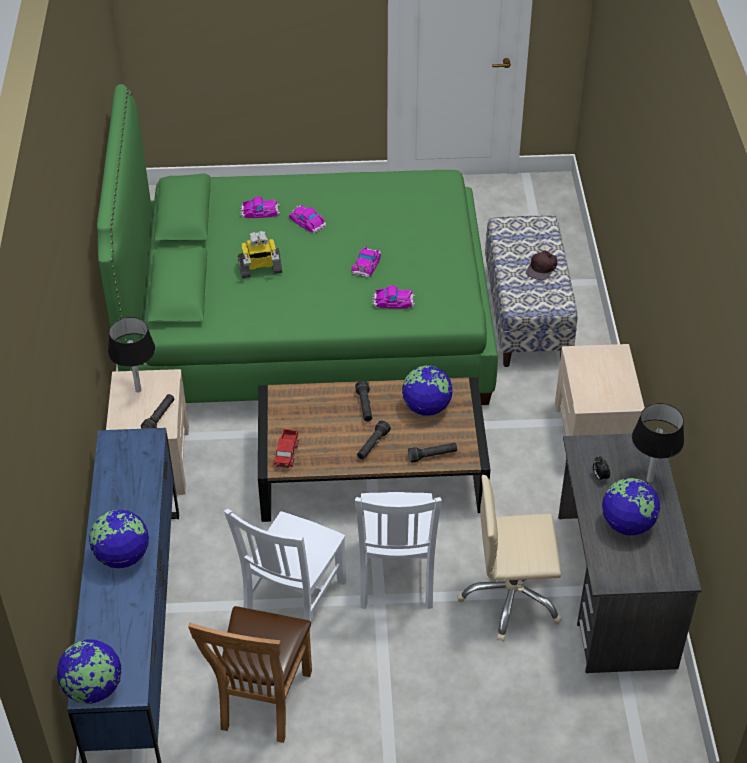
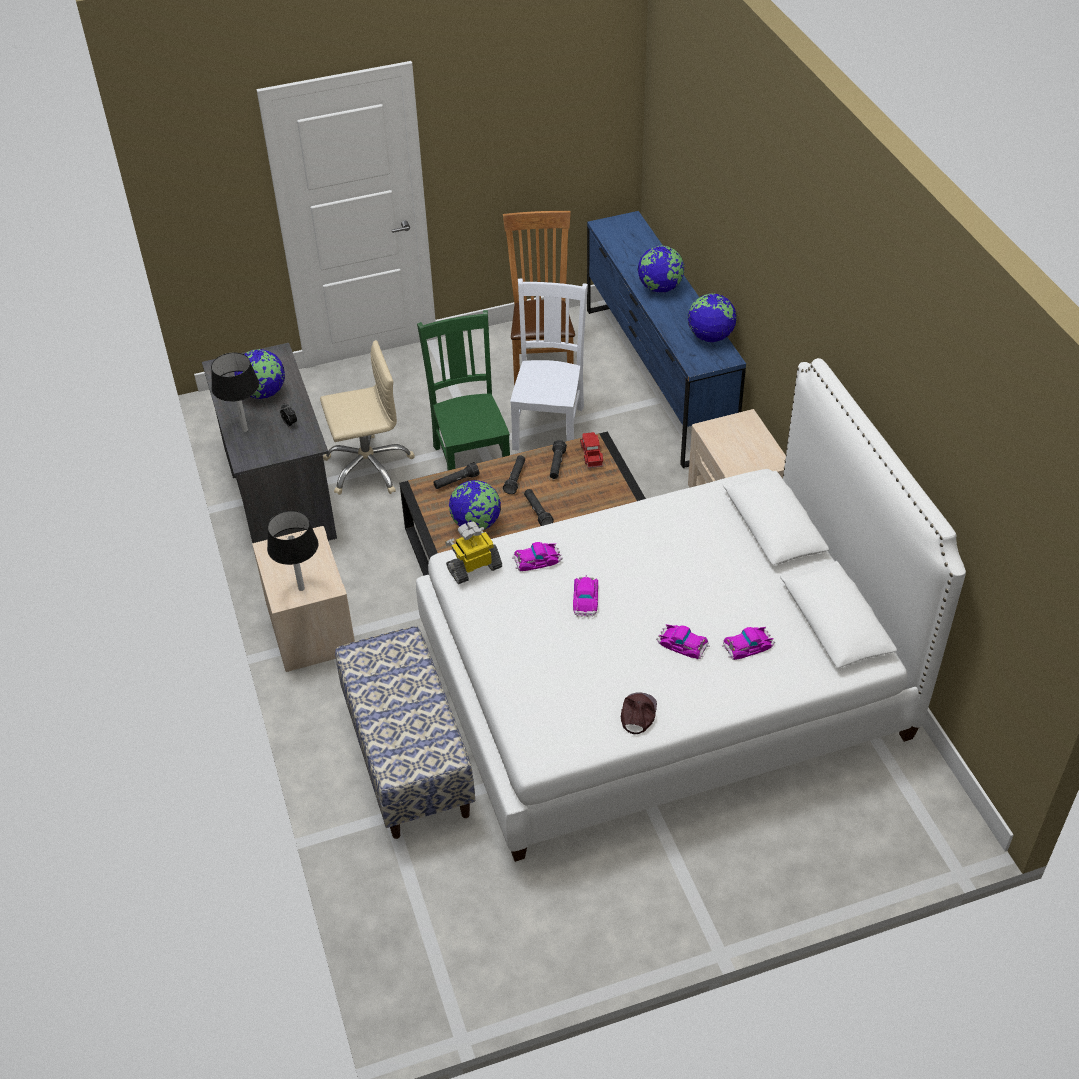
camera: 165 degrees right, 0 degrees up
globe [57,639,121,704] -> globe moved to [688,294,737,342]
green bed [97,84,498,405] -> white bed [416,358,966,862]
black table lamp [108,317,155,392] -> black table lamp moved to [267,511,318,591]
black flashlight [141,394,174,429] -> black flashlight moved to [550,440,567,479]
toy robot [238,231,282,278] -> toy robot moved to [445,522,502,584]
white chair [355,492,442,609] -> green chair [417,310,510,470]
brown cap [526,250,557,280] -> brown cap moved to [621,692,657,734]

